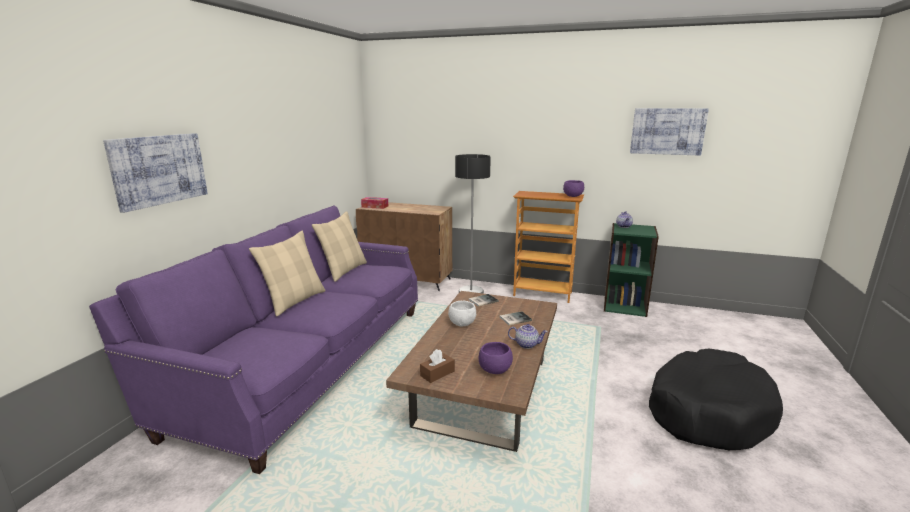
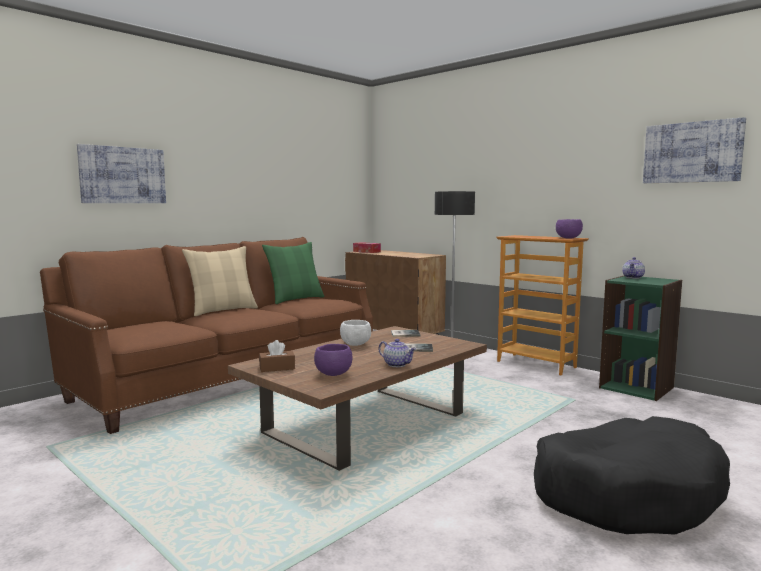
camera: 25 degrees right, 10 degrees down
purple sofa [89,206,418,474] -> brown sofa [40,237,373,434]
beige pillow [312,211,367,282] -> green pillow [262,242,324,304]

